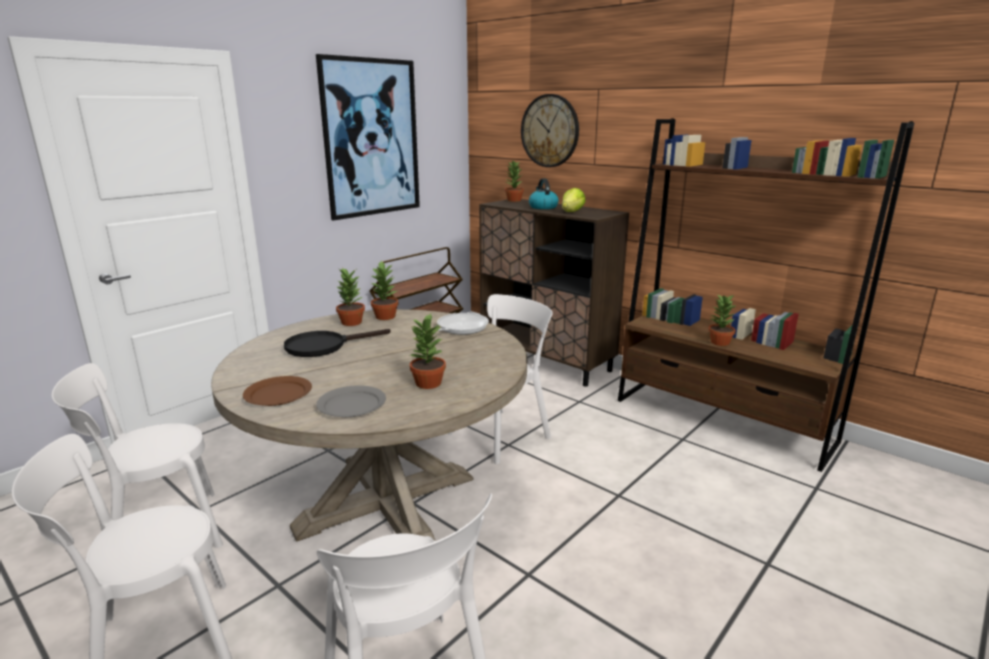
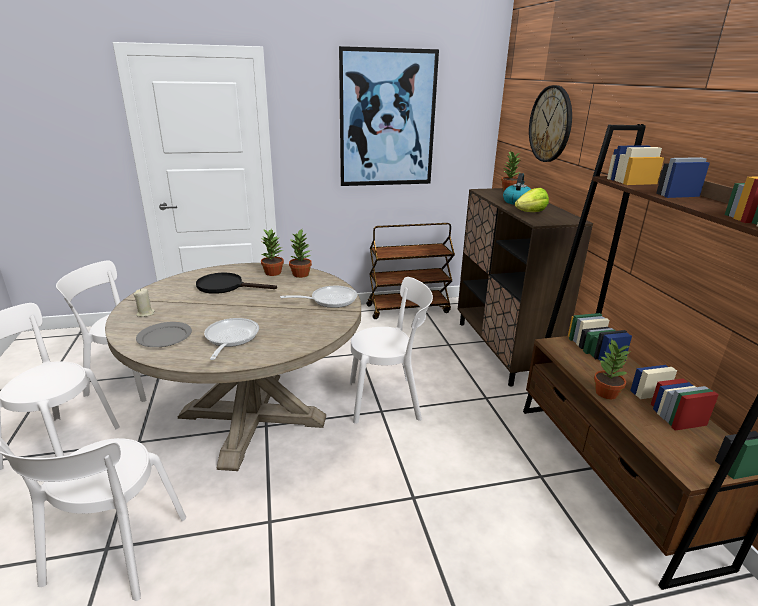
camera: 35 degrees right, 5 degrees up
brown plate [243,376,312,406] -> beige candle [134,288,155,317]
potted plant [410,314,446,389] -> frying pan [204,318,259,360]

